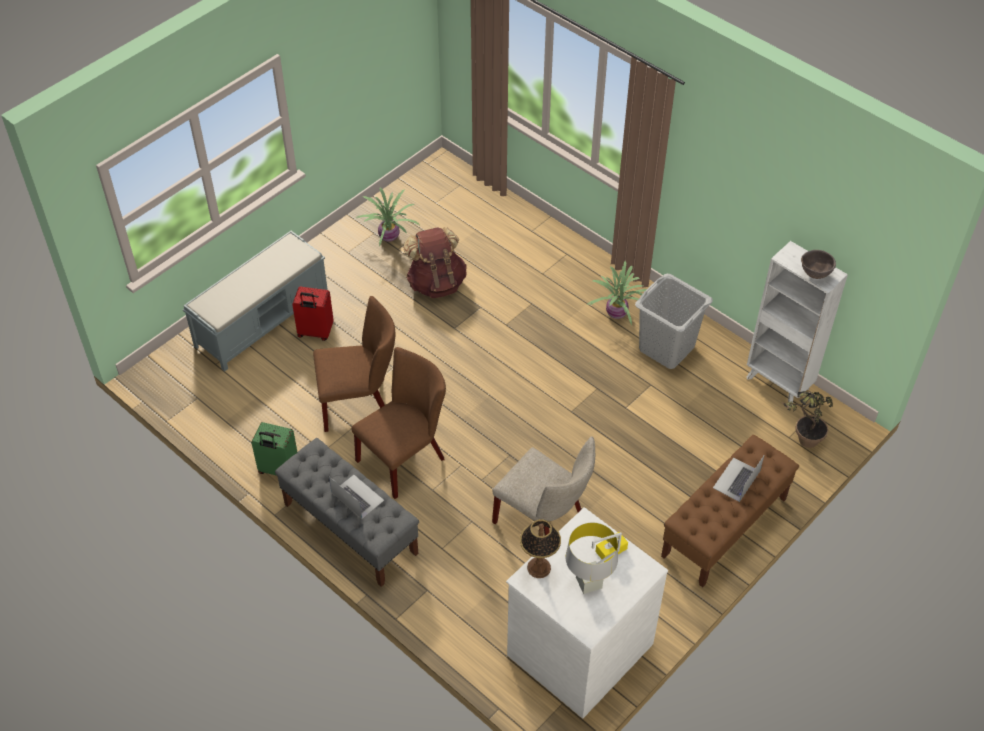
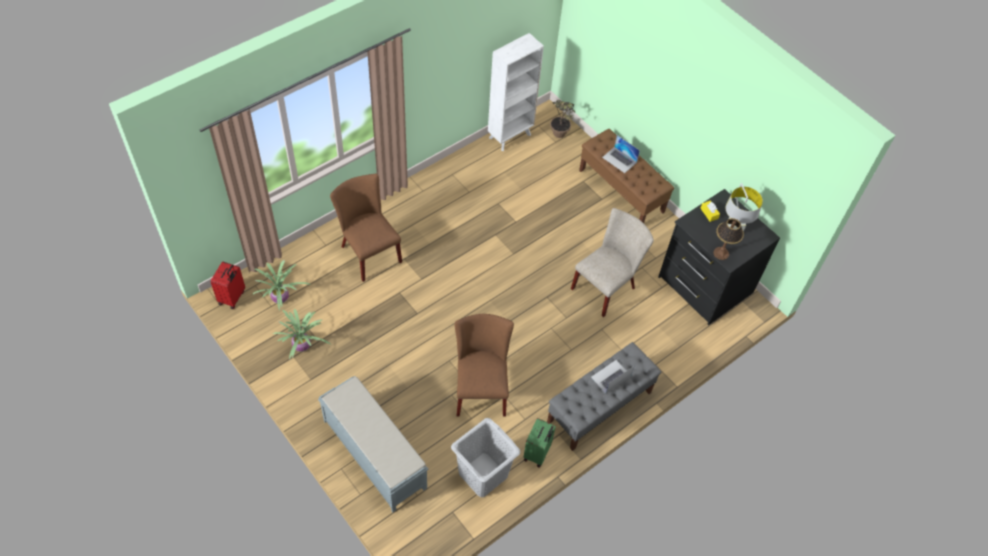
camera: 85 degrees left, 5 degrees up
red suitcase [292,287,334,341] -> red suitcase moved to [211,262,245,309]
brown chair [351,347,446,499] -> brown chair moved to [330,174,402,282]
brown backpack [403,227,467,298] -> none
white dresser [506,507,668,718] -> black dresser [658,189,780,325]
potted plant [587,261,647,326] -> potted plant moved to [252,260,311,311]
grey laundry basket [635,274,713,369] -> grey laundry basket moved to [451,418,521,497]
brown bowl [801,250,836,279] -> none

